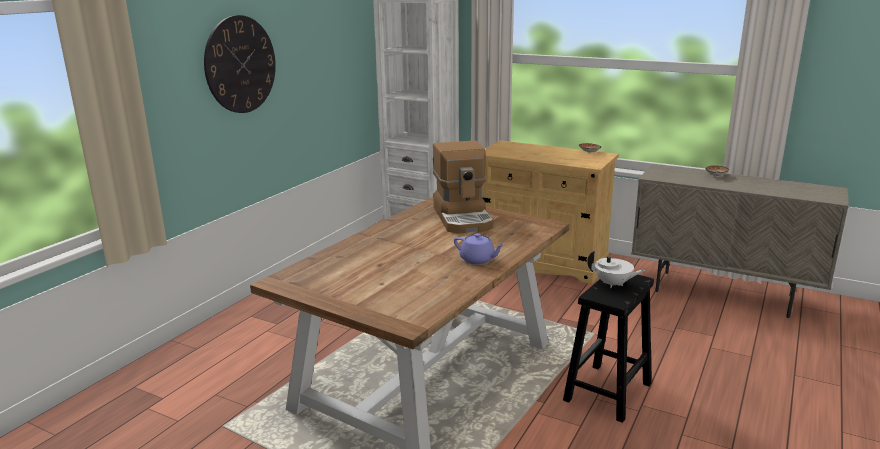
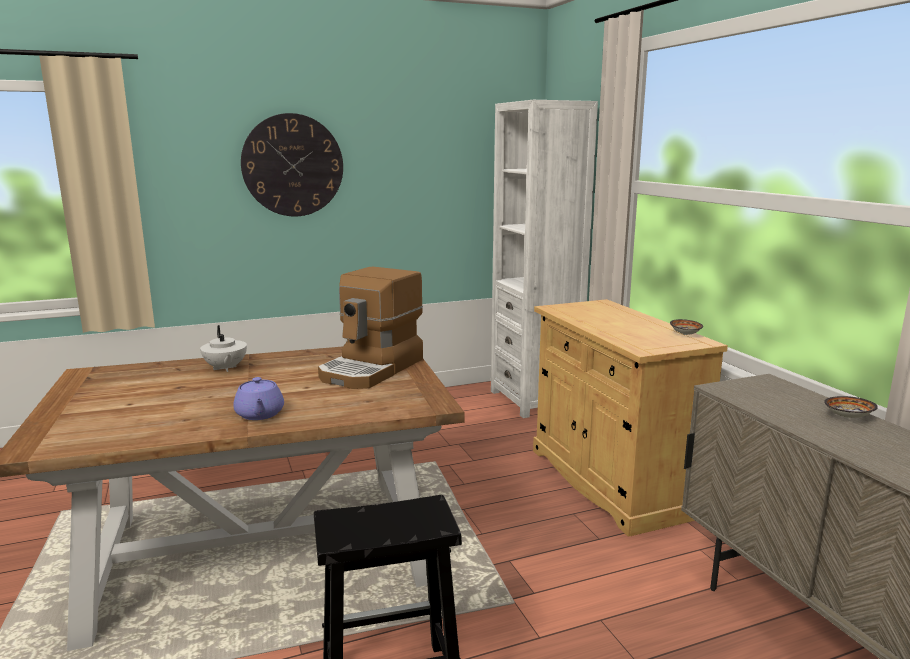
camera: 40 degrees right, 5 degrees down
white teapot [587,250,645,288] -> white teapot moved to [200,325,247,372]

